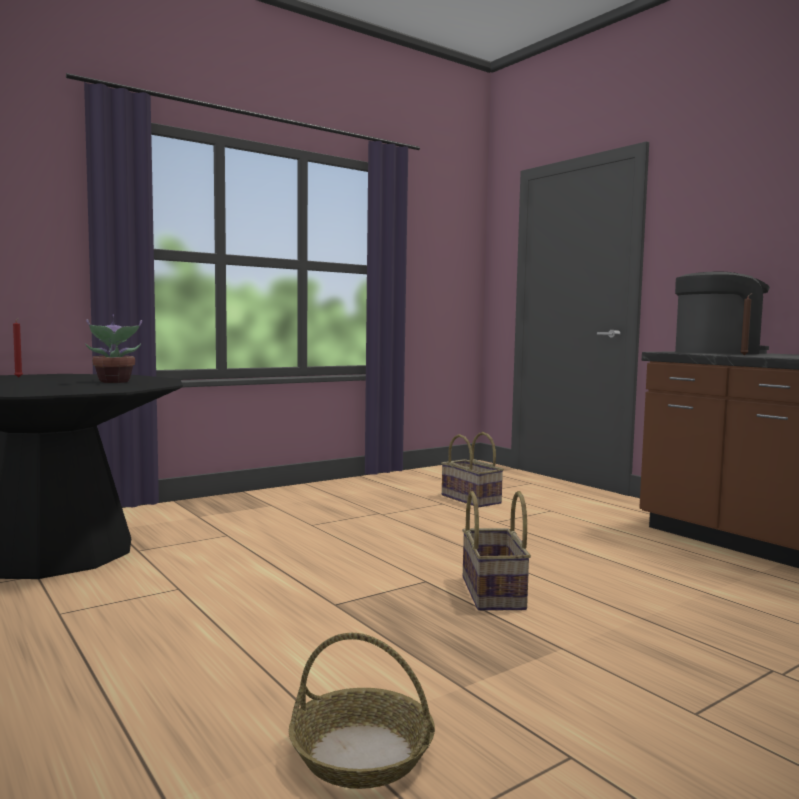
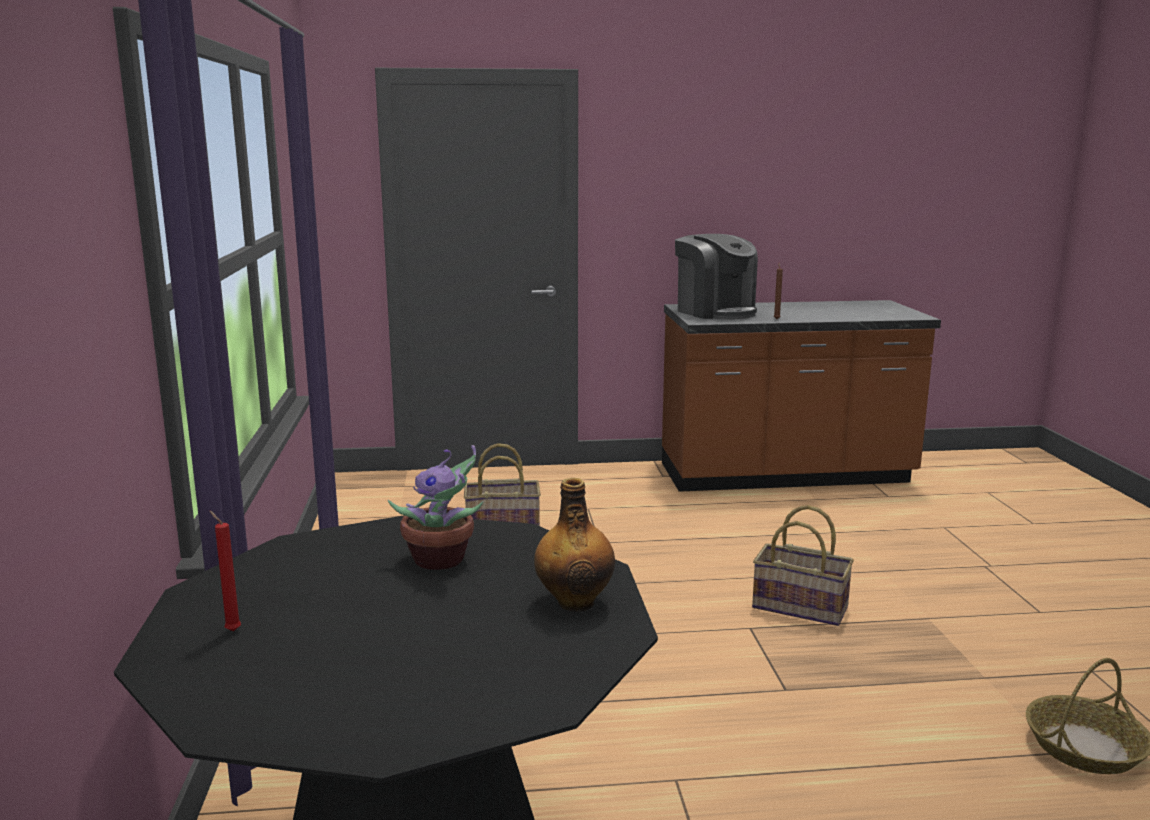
camera: 60 degrees left, 10 degrees up
coffee machine [675,271,770,354] -> coffee machine turned 120 degrees clockwise [675,234,758,320]
none -> bottle [534,478,615,612]

